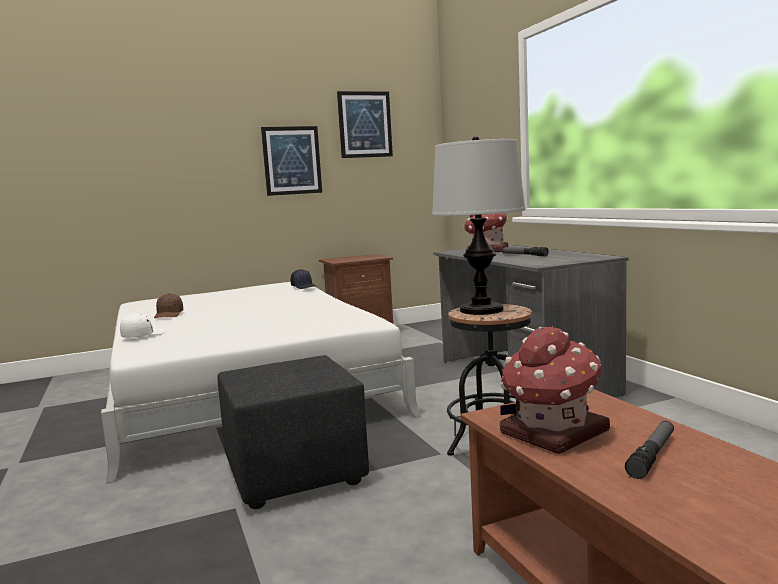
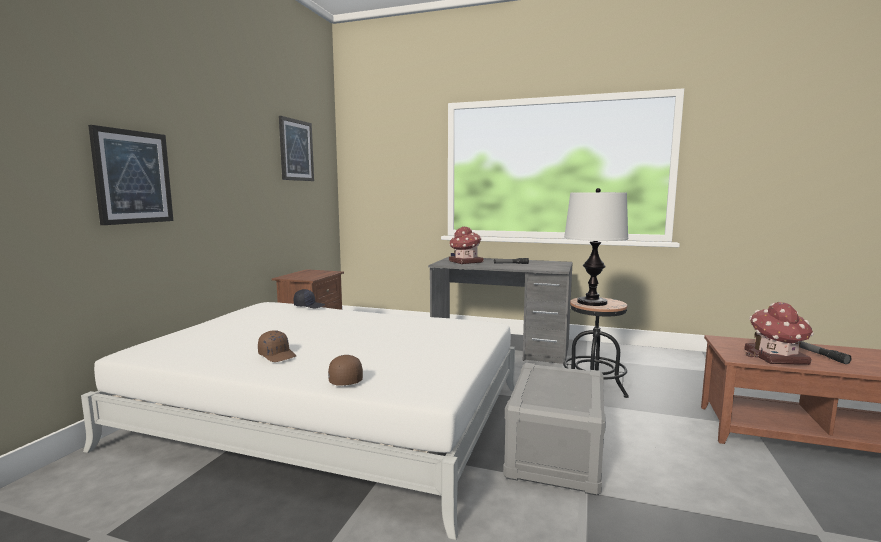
camera: 50 degrees left, 0 degrees up
white cap [120,313,165,338] -> brown cap [328,355,363,385]
black ottoman [217,355,369,509] -> grey storage box [503,363,606,496]
picture [261,126,322,196] -> picture moved to [88,125,173,225]

